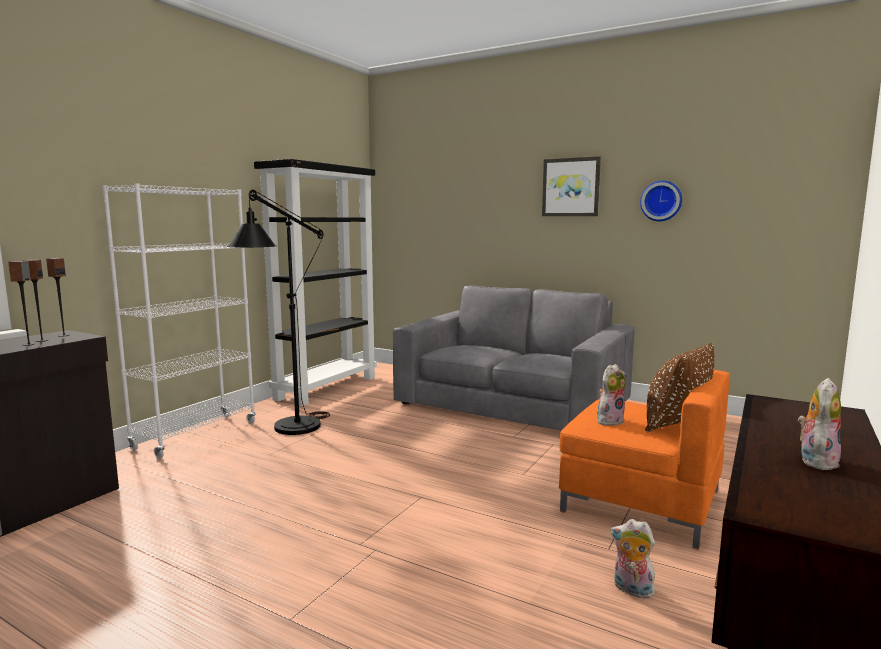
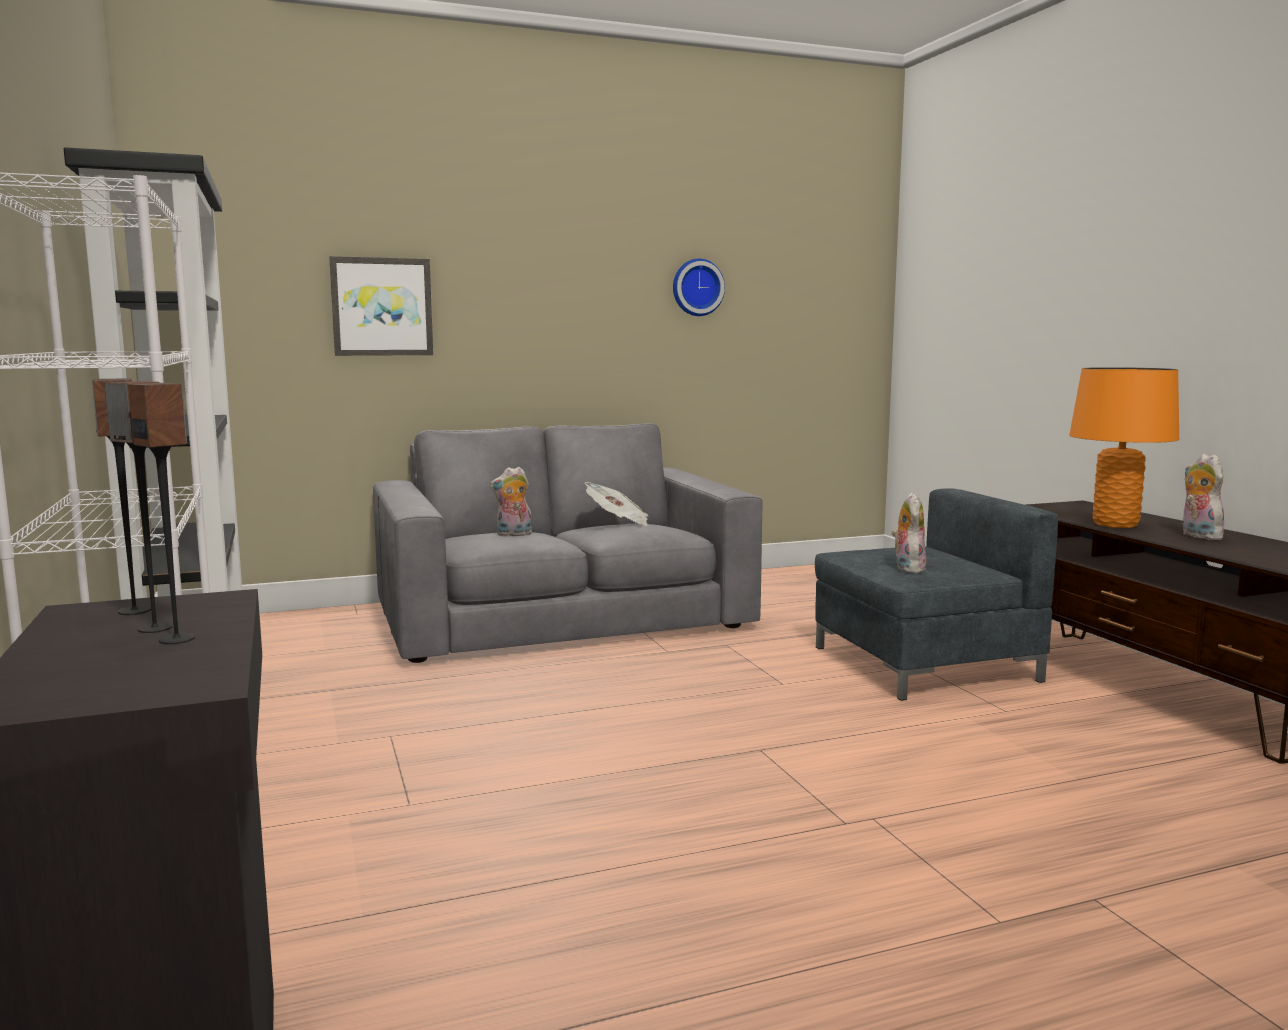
camera: 50 degrees left, 0 degrees up
black floor lamp [227,190,330,435] -> none
picture [542,156,601,216] -> picture moved to [329,256,433,356]
orange armchair [559,370,730,550] -> grey armchair [815,488,1058,701]
plush toy [610,519,655,598] -> plush toy moved to [490,467,532,537]
brown pillow [645,343,715,433] -> none
none -> newspaper [585,482,648,526]
none -> orange table lamp [1069,367,1179,528]

